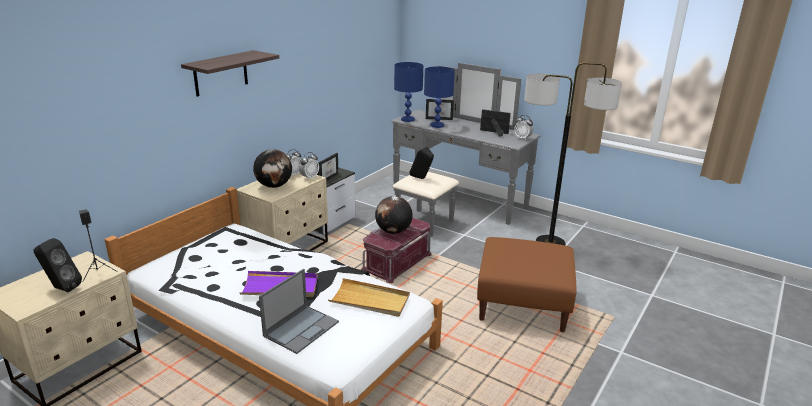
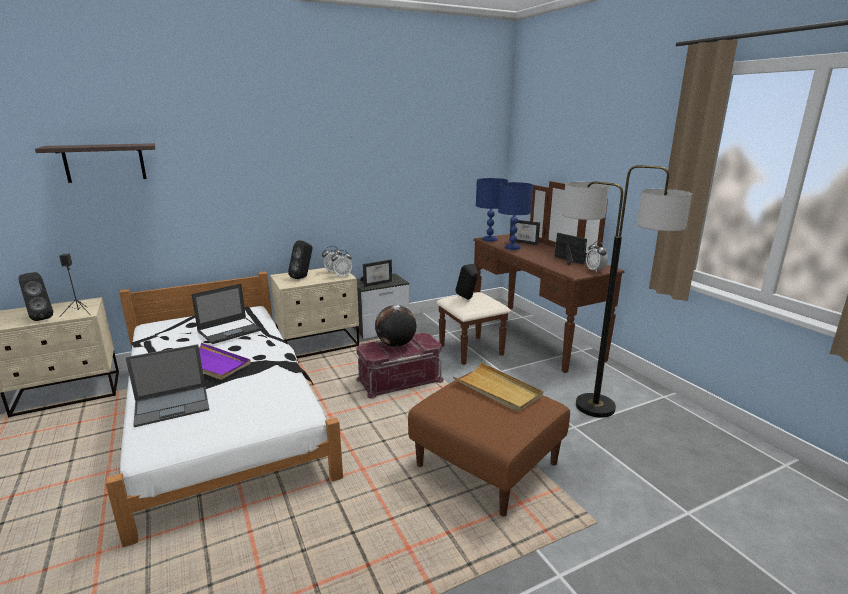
camera: 30 degrees right, 5 degrees down
shelf [181,50,279,97] -> shelf moved to [35,143,155,183]
globe [253,149,292,188] -> black speaker [288,240,312,279]
beige tray [328,278,410,317] -> beige tray moved to [453,362,543,412]
grey dresser [391,63,540,237] -> brown dresser [437,181,624,373]
none -> laptop [191,284,261,344]

